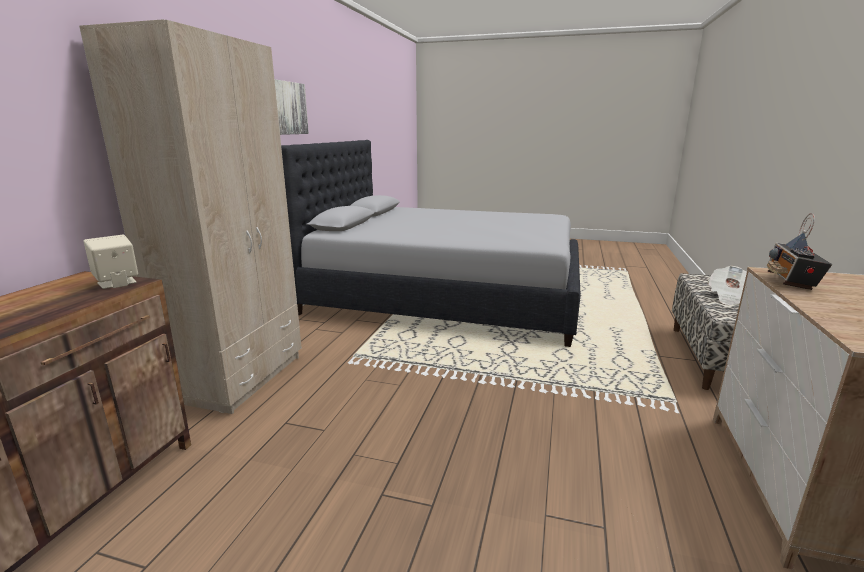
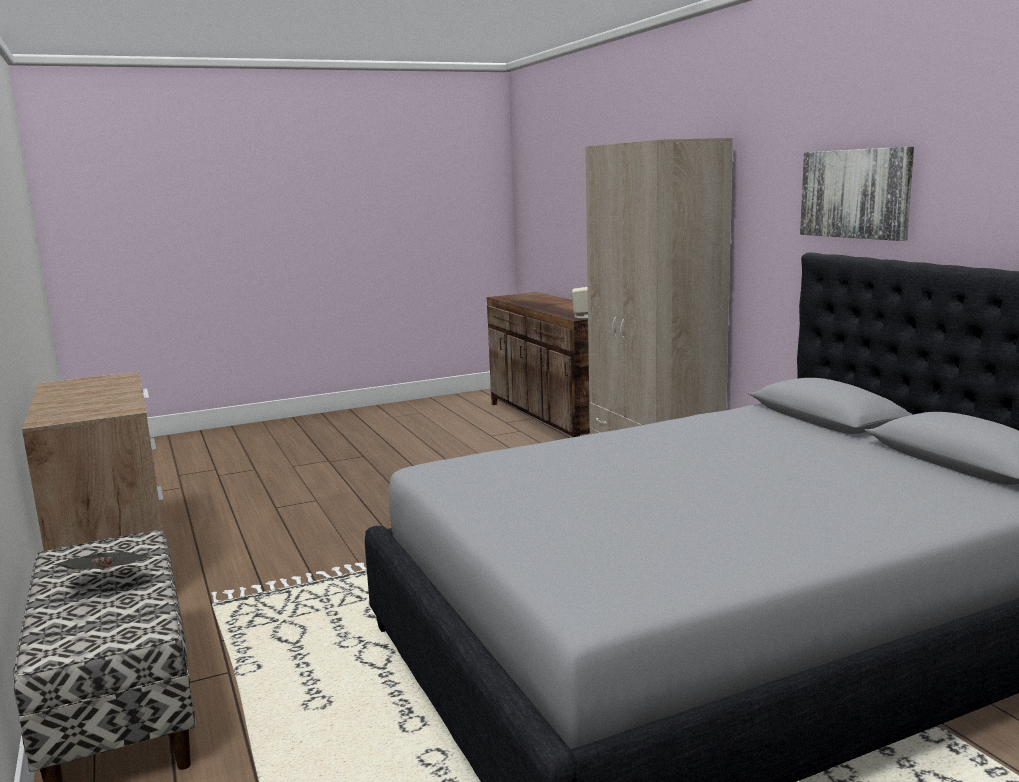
camera: 140 degrees right, 5 degrees down
radio [767,213,832,290] -> none

